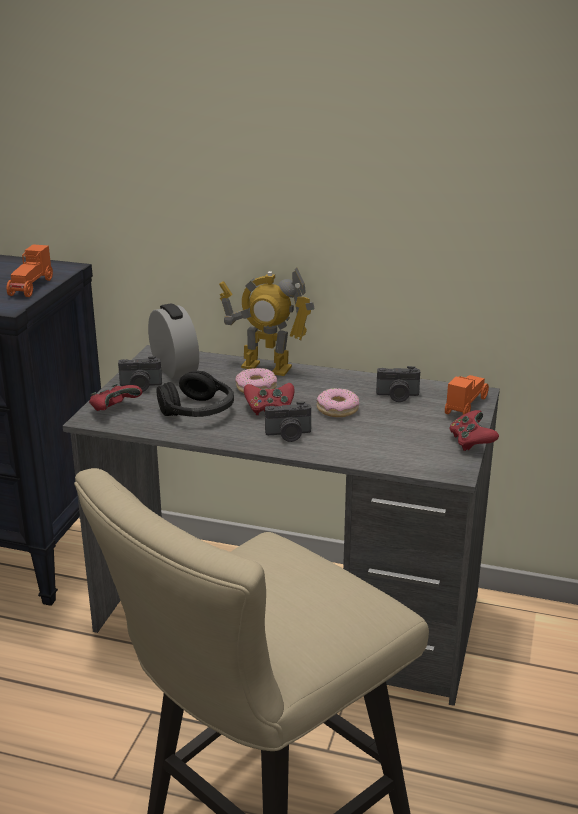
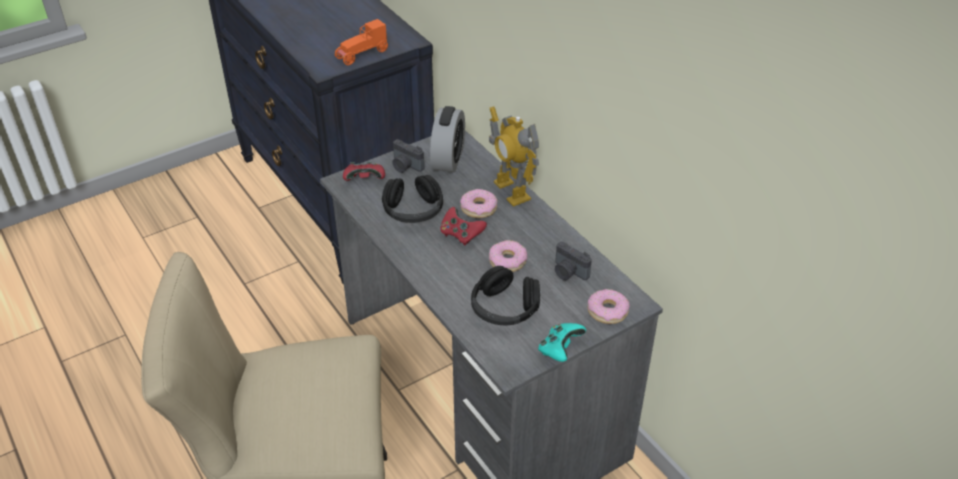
camera: 40 degrees right, 15 degrees up
camera [265,402,311,442] -> none
orange toy car [445,375,489,415] -> donut [588,289,630,324]
red game controller [449,410,499,451] -> turquoise game controller [538,323,586,362]
none -> black headphones [471,266,540,326]

